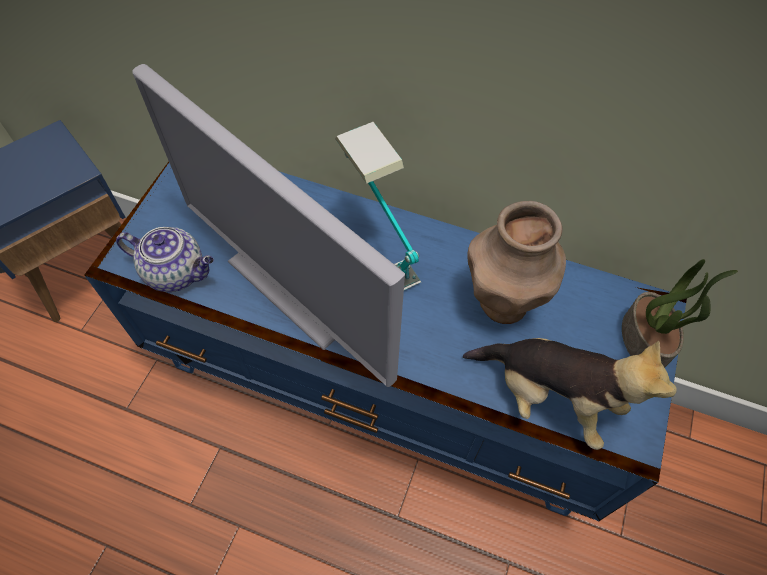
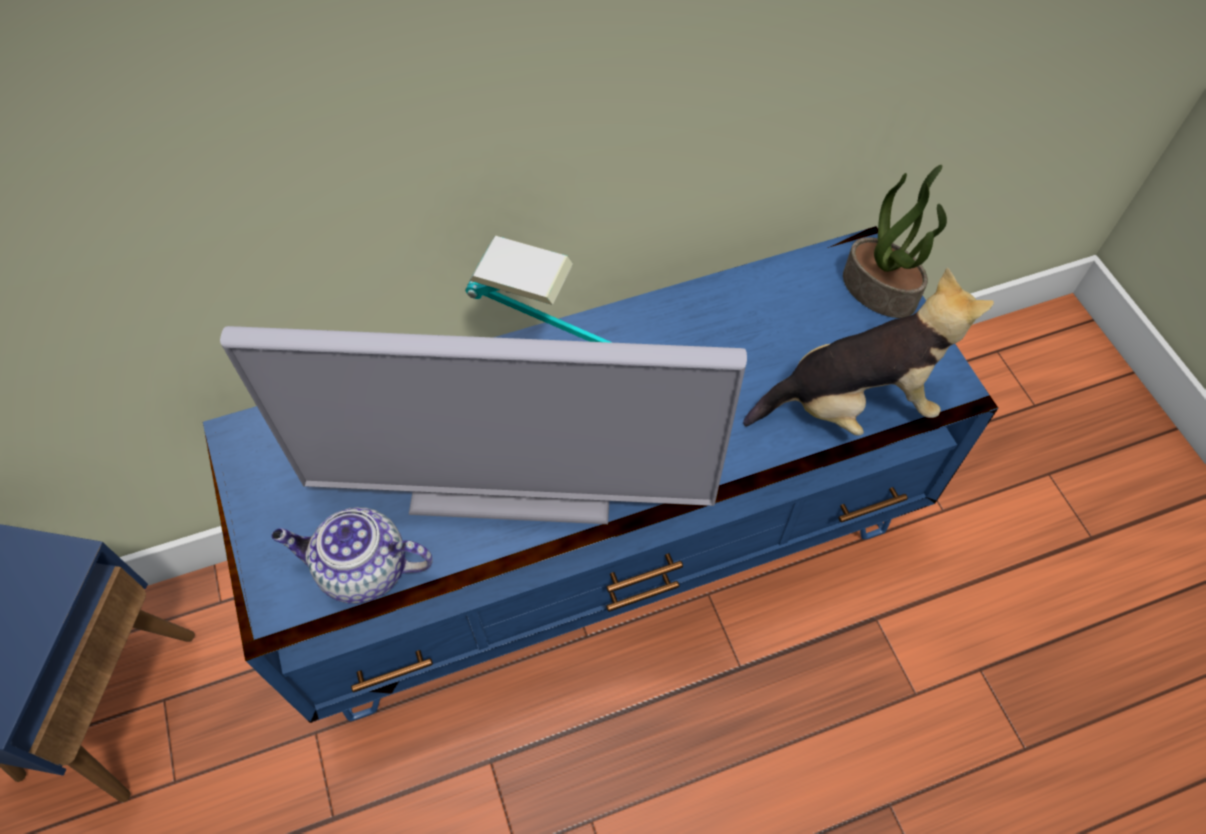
camera: 40 degrees left, 0 degrees up
teapot [116,227,214,292] -> teapot turned 150 degrees counterclockwise [271,507,433,604]
brown vase [467,201,566,324] -> none

